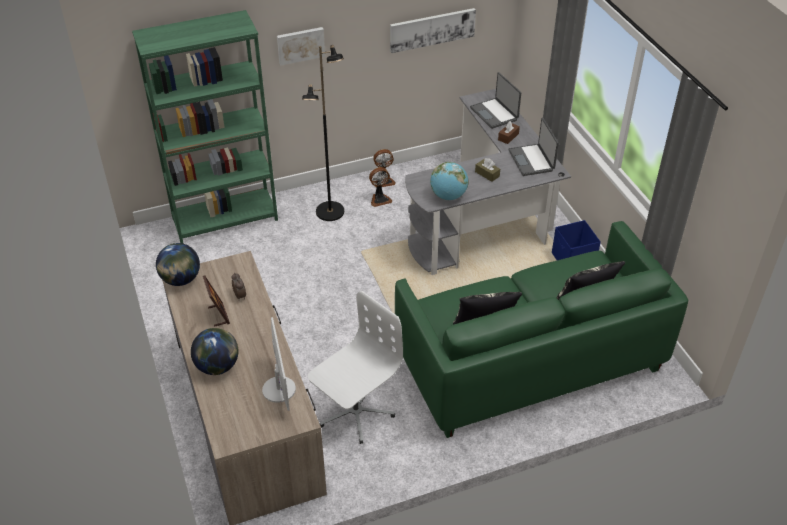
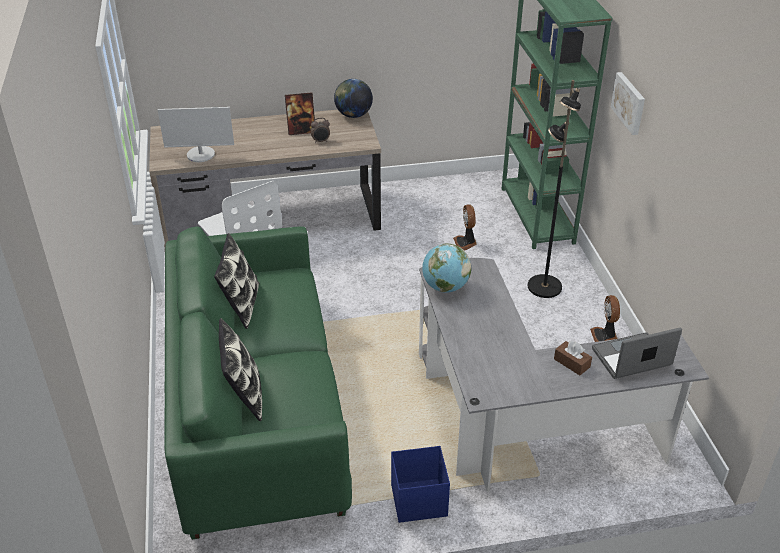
camera: 100 degrees right, 5 degrees down
globe [191,328,239,375] -> none
fan [369,167,392,207] -> fan moved to [453,204,477,251]
picture [390,8,476,53] -> none
brown tissue box [475,158,500,182] -> none
laptop [508,118,559,176] -> none

